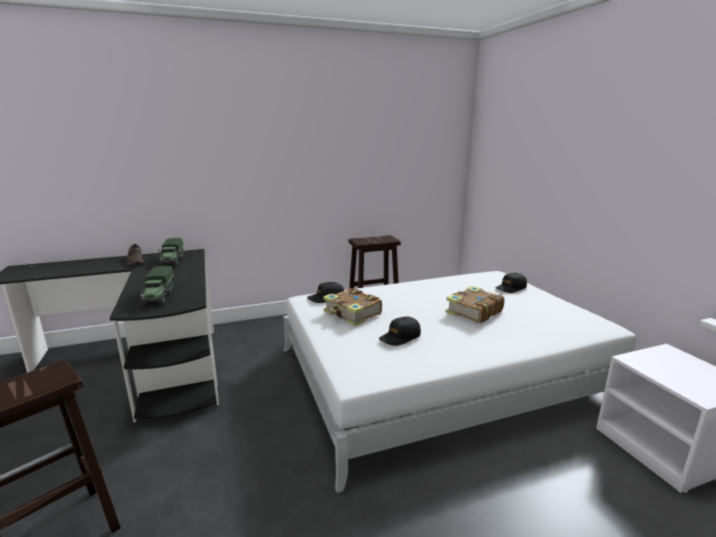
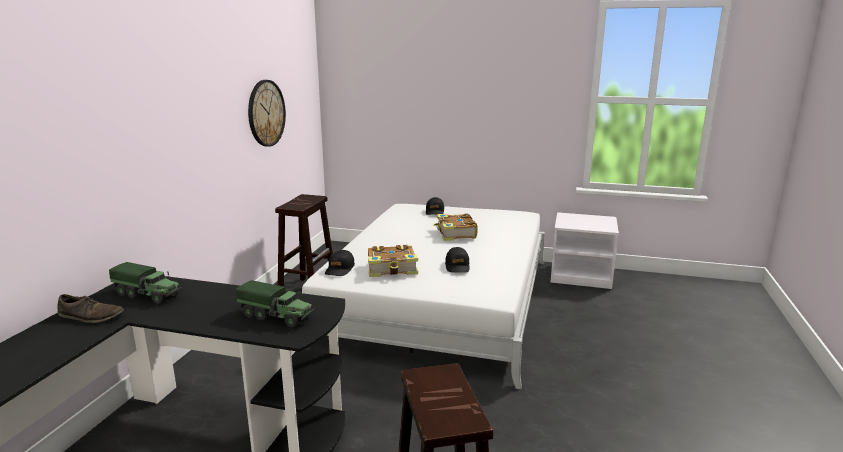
camera: 55 degrees left, 0 degrees up
none -> wall clock [248,80,286,147]

